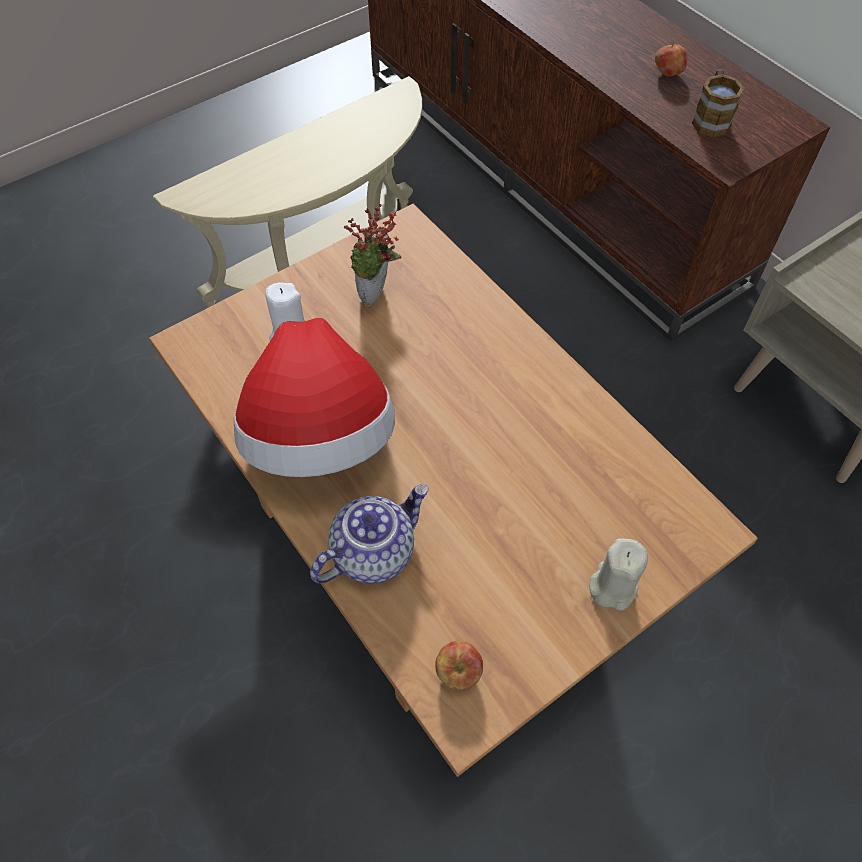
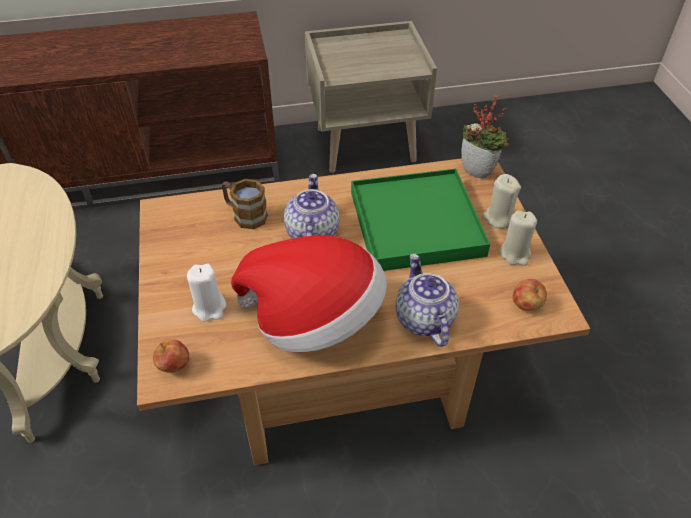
camera: 65 degrees left, 10 degrees down
potted plant [344,204,401,306] -> potted plant moved to [461,93,509,179]
apple [655,41,687,77] -> apple moved to [153,339,190,373]
mug [692,69,745,138] -> mug moved to [222,179,268,229]
none -> teapot [284,174,339,239]
none -> green tray [351,169,490,271]
none -> beige candle [500,210,537,266]

